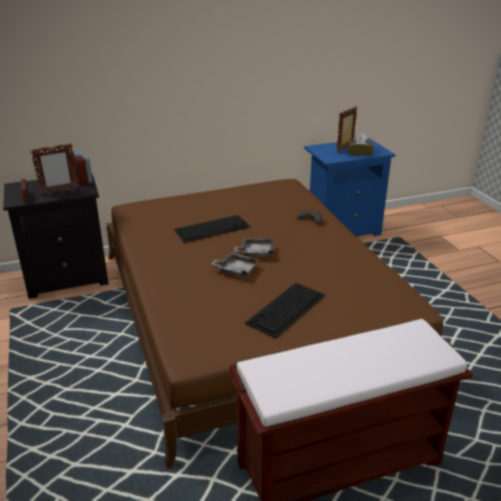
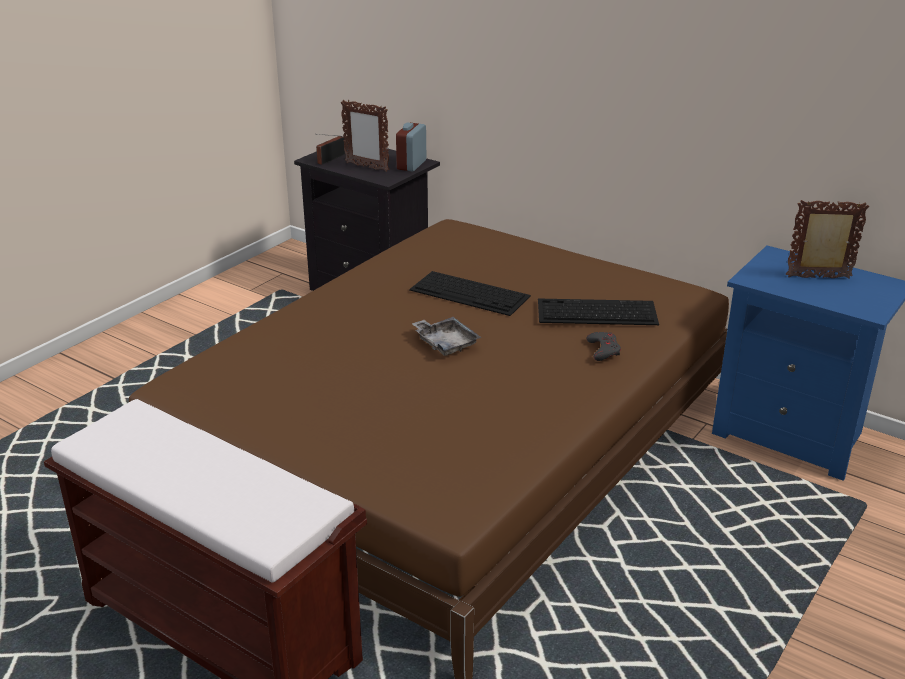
camera: 55 degrees right, 0 degrees up
grey tray [211,253,259,277] -> none
keyboard [245,283,325,338] -> keyboard moved to [538,298,659,325]
brown tissue box [347,133,373,155] -> none

